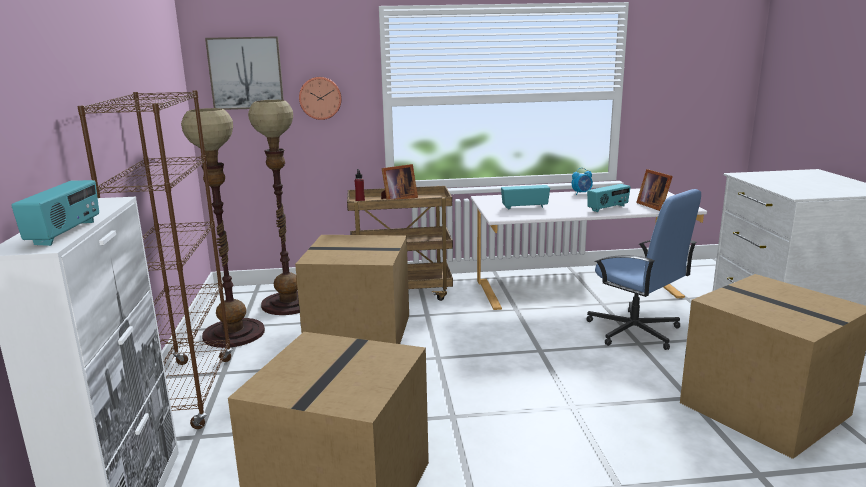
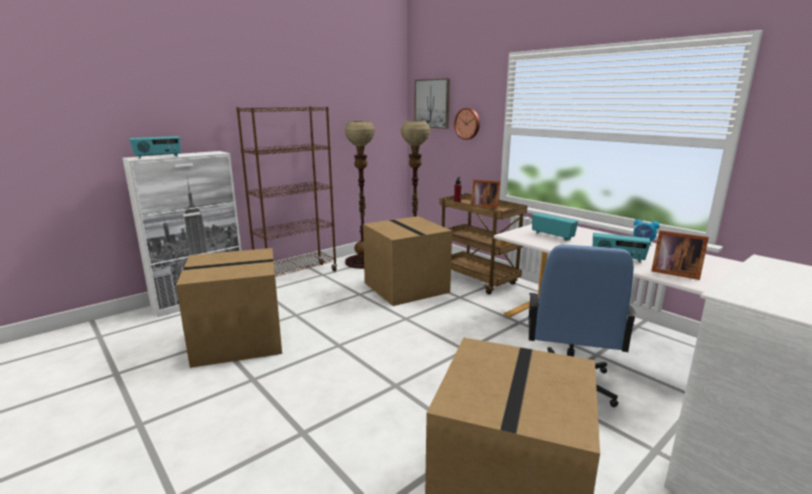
camera: 55 degrees right, 0 degrees up
picture frame [636,169,673,211] -> picture frame turned 90 degrees counterclockwise [651,230,709,280]

